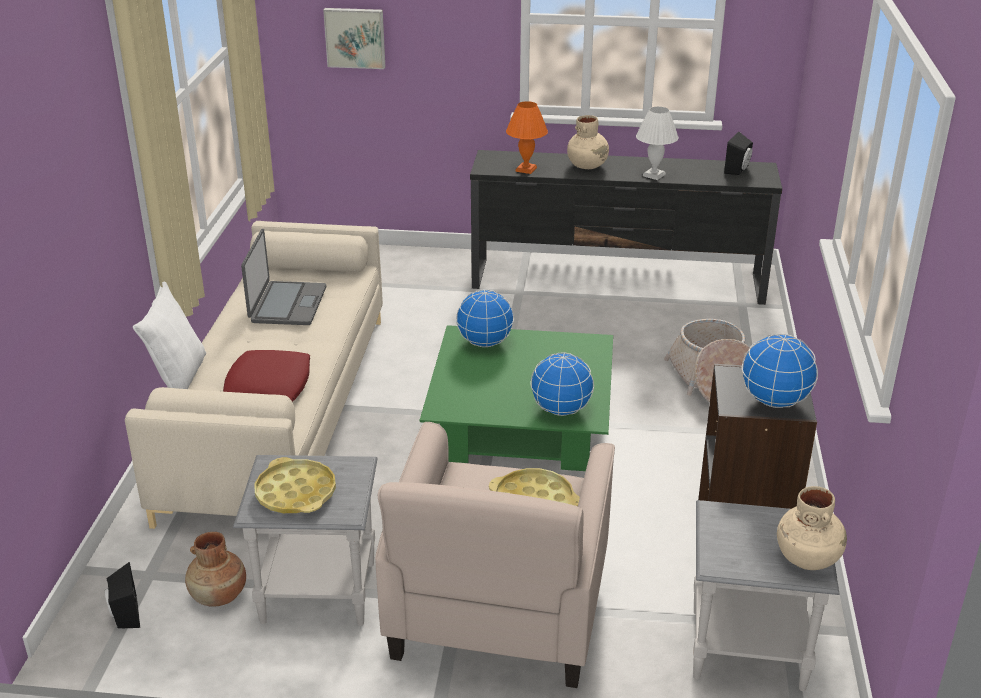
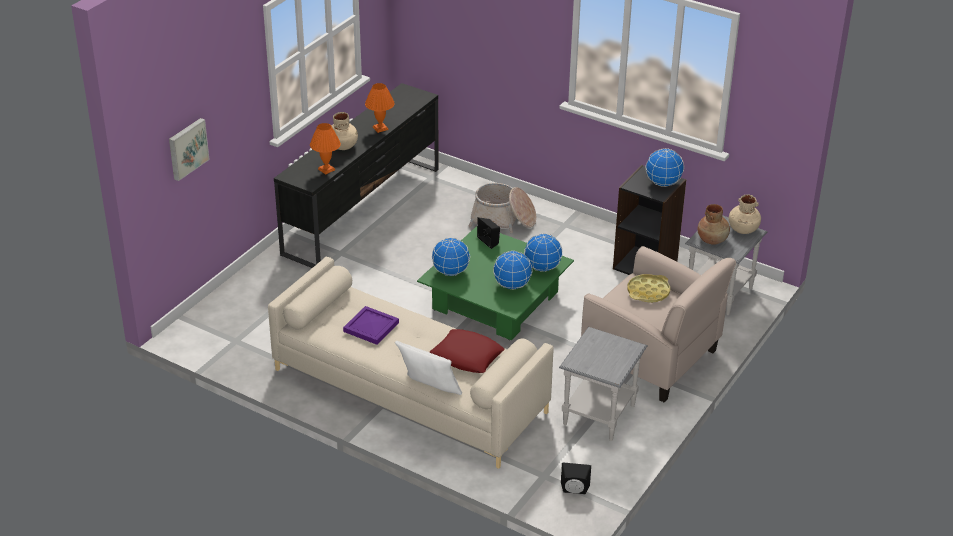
camera: 65 degrees left, 5 degrees up
brown vase [185,532,246,607] -> brown vase moved to [698,204,730,245]
laptop [241,229,326,325] -> purple tray [343,306,399,345]
yellow tray [255,457,336,513] -> none
white table lamp [636,107,678,180] -> orange table lamp [365,83,395,133]
black speaker [724,132,753,175] -> black speaker moved to [477,217,500,249]
none -> globe [493,251,532,289]

